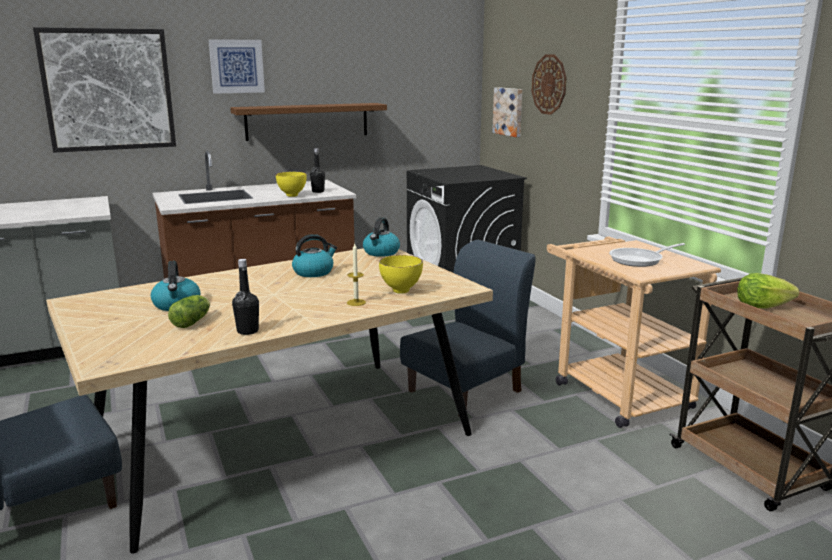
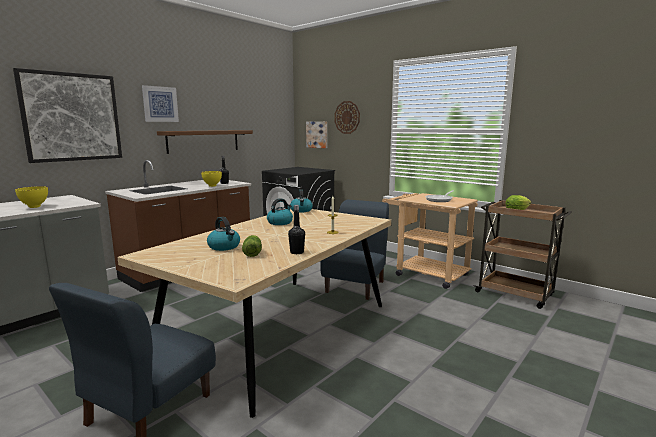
camera: 25 degrees left, 5 degrees down
yellow bowl [379,255,423,293] -> yellow bowl moved to [15,186,48,208]

